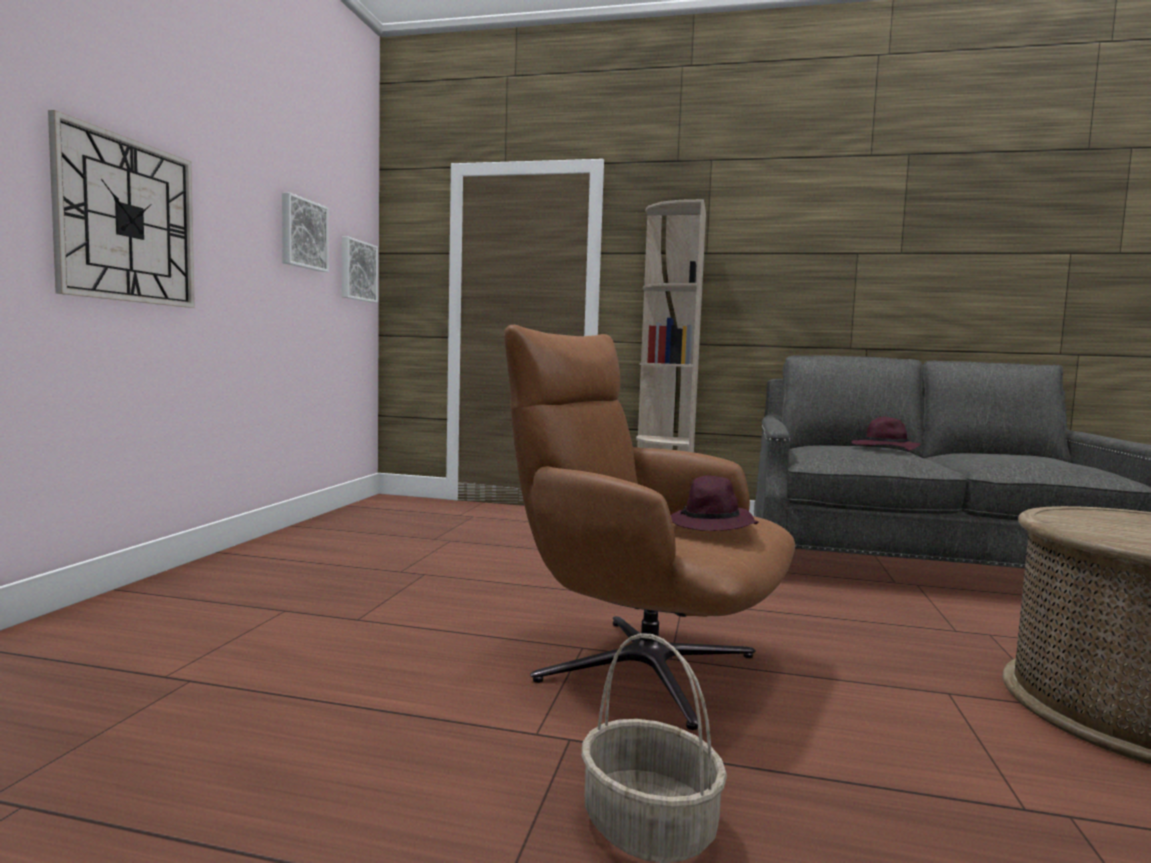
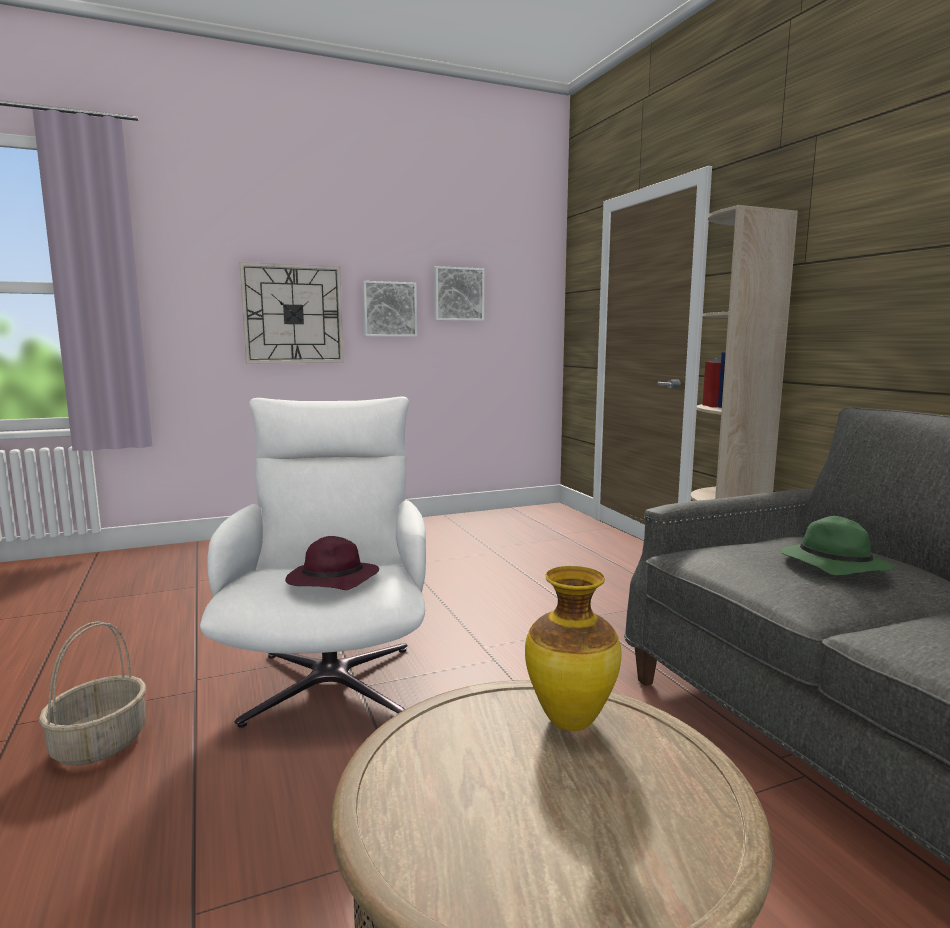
camera: 55 degrees right, 5 degrees up
picture [342,236,378,303] -> picture moved to [363,281,417,337]
brown armchair [504,325,795,730] -> white armchair [200,397,426,728]
purple hat [851,417,921,450] -> green hat [780,516,894,575]
none -> vase [525,566,622,731]

